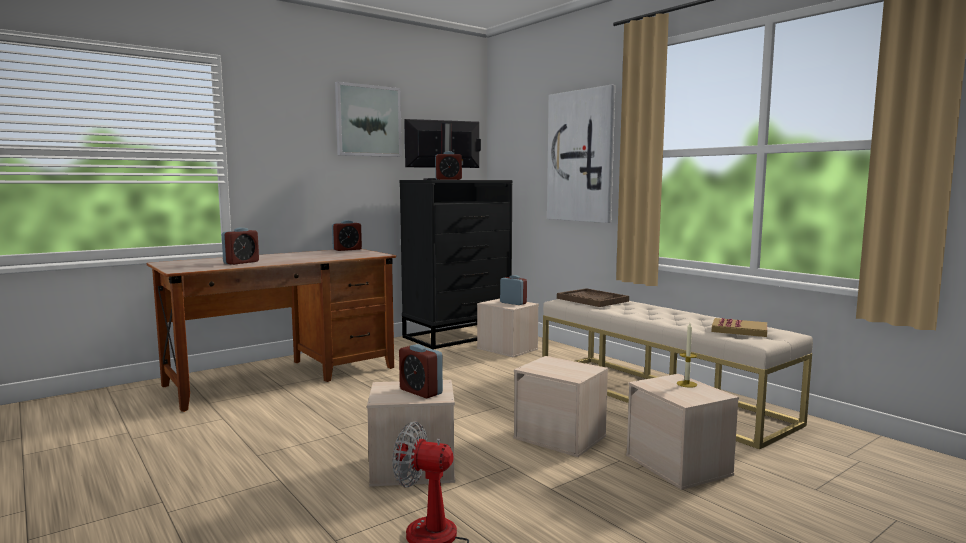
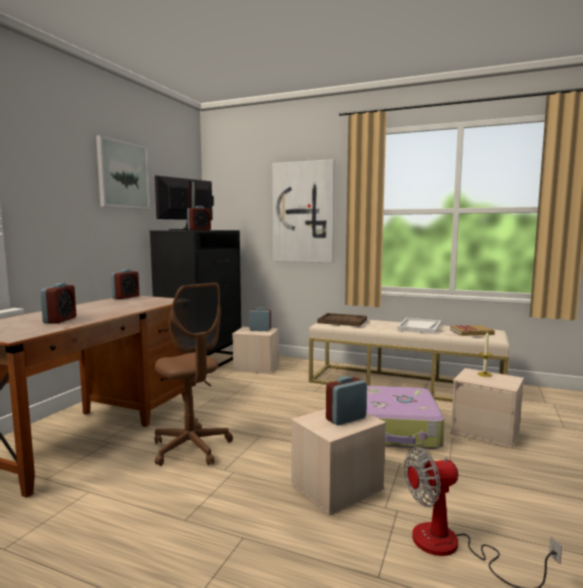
camera: 30 degrees left, 0 degrees up
alarm clock [399,344,443,398] -> alarm clock turned 135 degrees clockwise [326,376,367,425]
beige storage box [513,356,608,457] -> suitcase [366,386,445,449]
none -> brown office chair [155,283,233,466]
none -> white tray [397,318,441,334]

